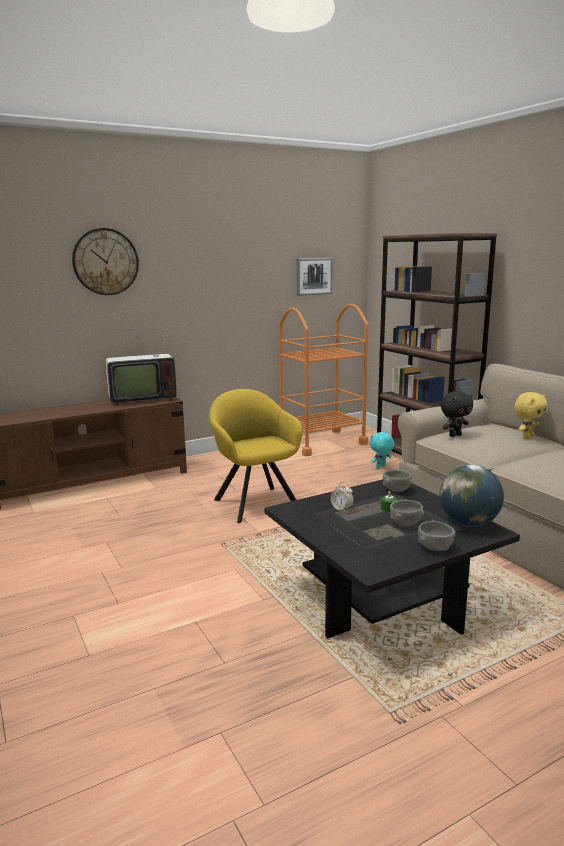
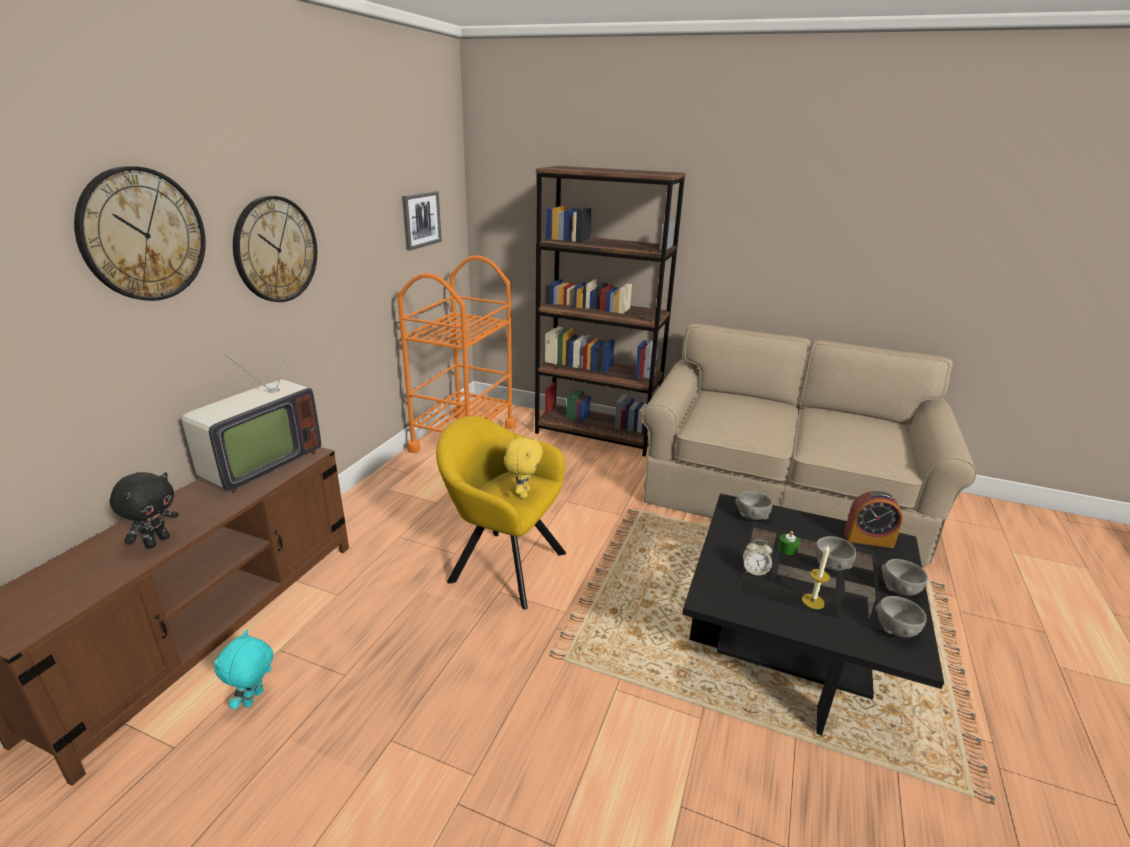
camera: 40 degrees left, 10 degrees up
turquoise plush toy [370,432,394,468] -> turquoise plush toy moved to [214,630,273,709]
globe [439,465,504,527] -> alarm clock [844,491,903,548]
black plush toy [441,391,473,437] -> black plush toy moved to [110,472,179,549]
yellow plush toy [514,392,548,439] -> yellow plush toy moved to [504,437,543,498]
none -> wall clock [233,196,317,302]
none -> candle [802,544,830,609]
none -> grey bowl [875,596,927,637]

